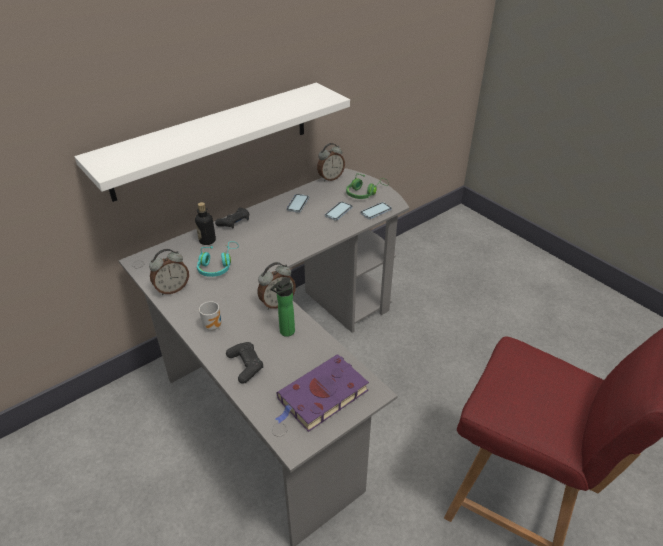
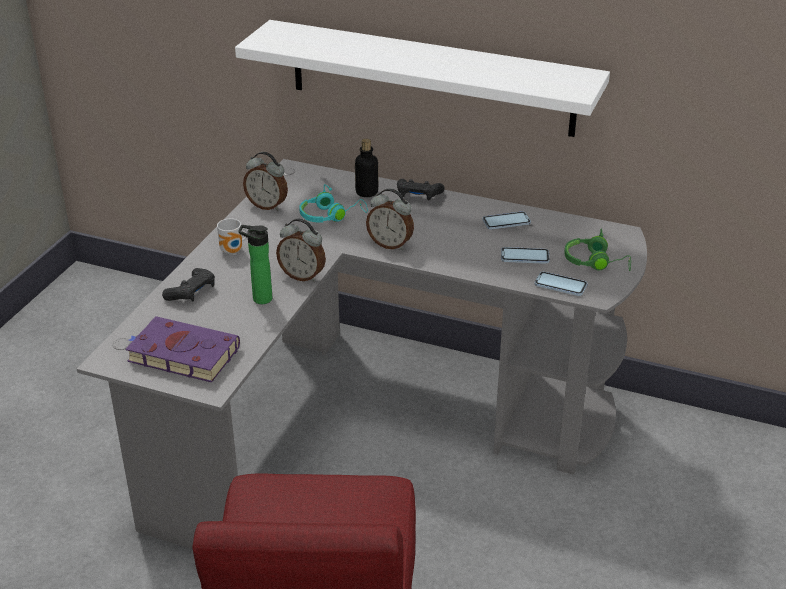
camera: 60 degrees right, 5 degrees down
alarm clock [317,143,345,182] -> alarm clock moved to [366,188,414,250]

